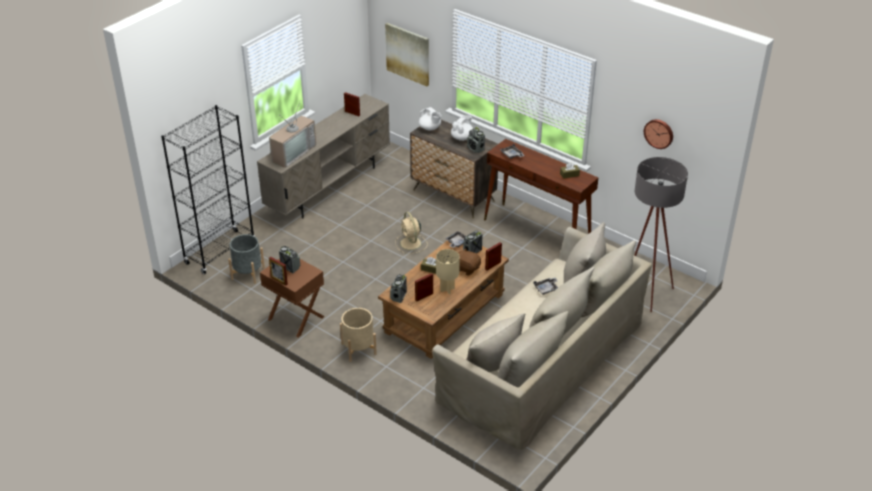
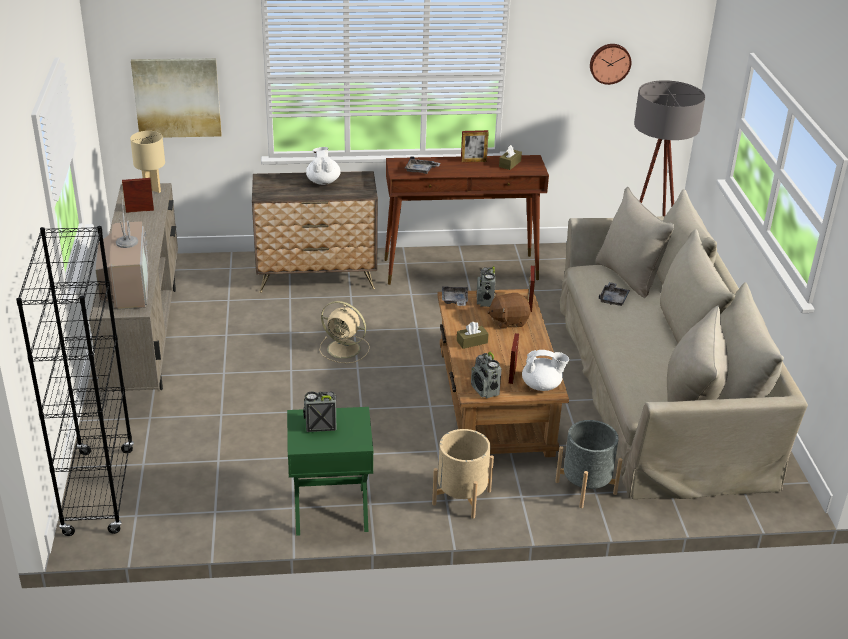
camera: 45 degrees left, 5 degrees down
grey planter [228,234,265,284] -> grey planter moved to [555,420,623,508]
brown nightstand [260,258,325,338] -> green nightstand [287,407,373,536]
picture frame [269,257,288,285] -> picture frame moved to [461,130,489,163]
white teapot [419,107,442,131] -> white teapot moved to [522,350,569,391]
beige table lamp [436,249,460,294] -> beige table lamp moved to [130,131,165,193]
radio [467,127,485,153] -> none

